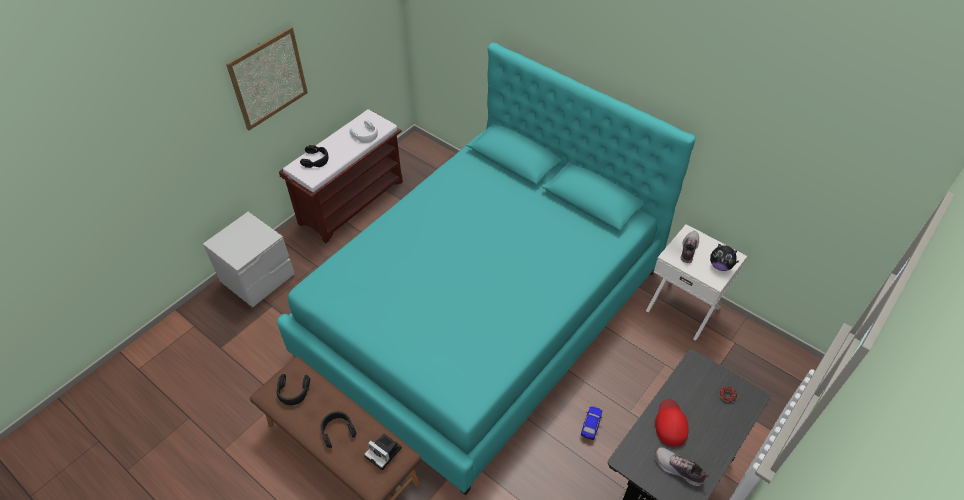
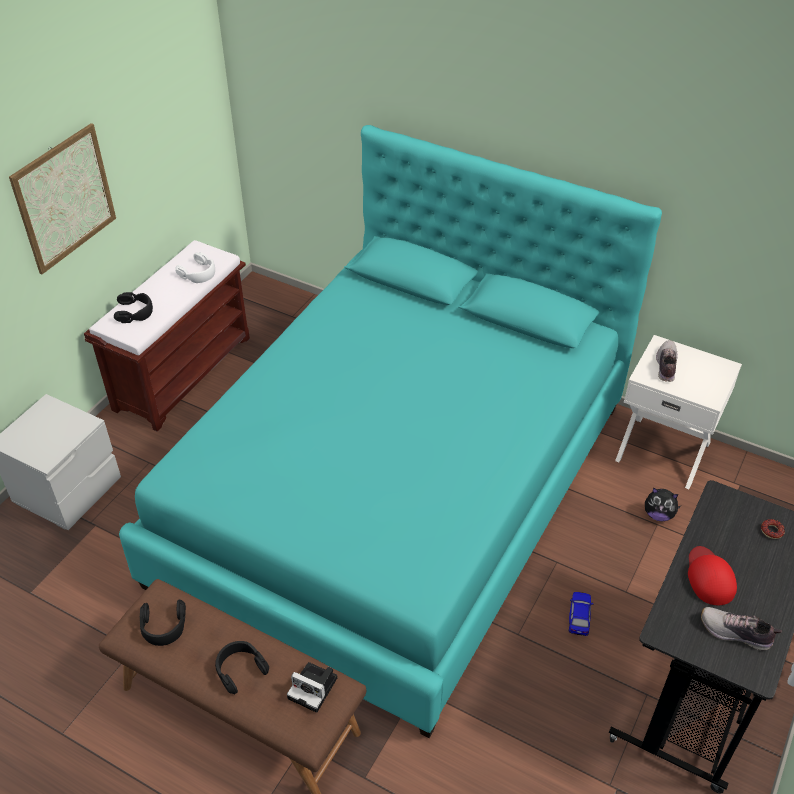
camera: 10 degrees left, 5 degrees down
plush toy [710,244,740,271] -> plush toy moved to [645,488,681,521]

